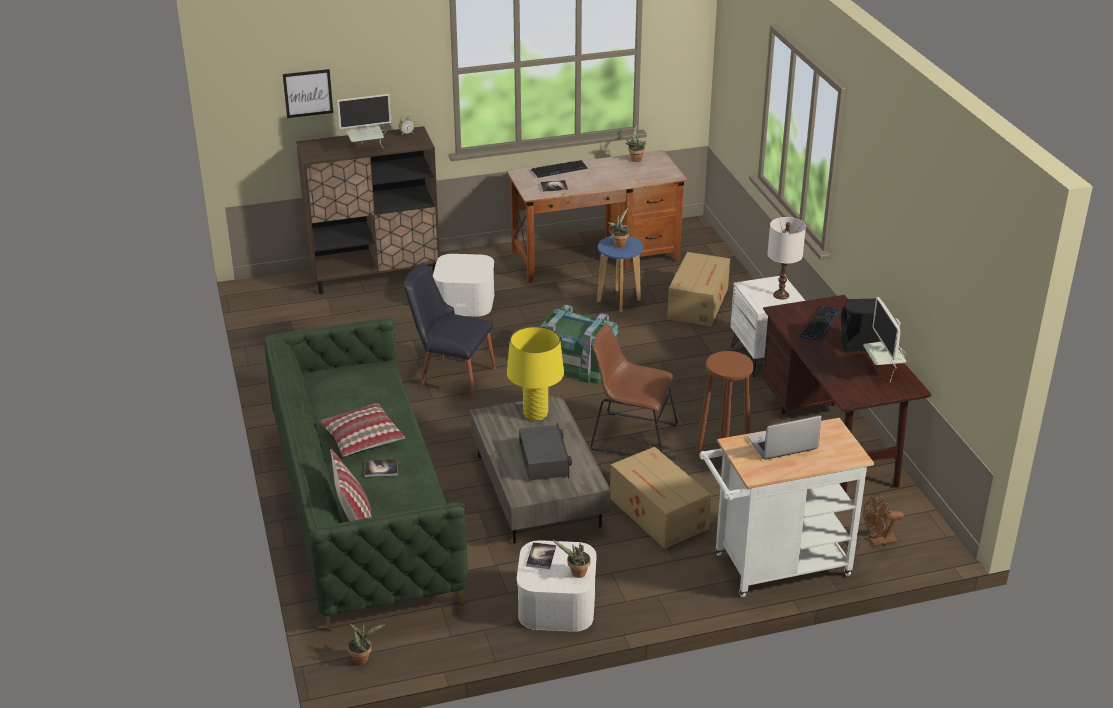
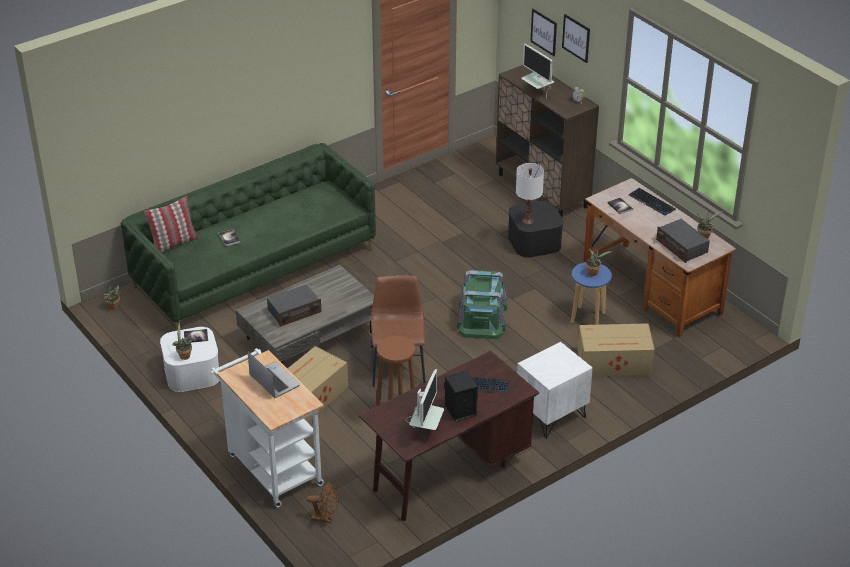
camera: 70 degrees right, 5 degrees up
pillow [318,403,405,457] -> none
black chair [404,264,496,398] -> none
white storage box [433,254,494,316] -> black storage box [508,201,563,258]
yellow table lamp [507,326,564,421] -> none
white table lamp [767,217,806,300] -> white table lamp moved to [516,163,544,225]
monitor [863,297,906,383] -> monitor turned 135 degrees clockwise [406,369,444,430]
brown fan [863,494,904,547] -> brown fan turned 135 degrees clockwise [307,482,339,523]
none -> picture [562,14,590,63]
none -> radio [656,219,710,263]

